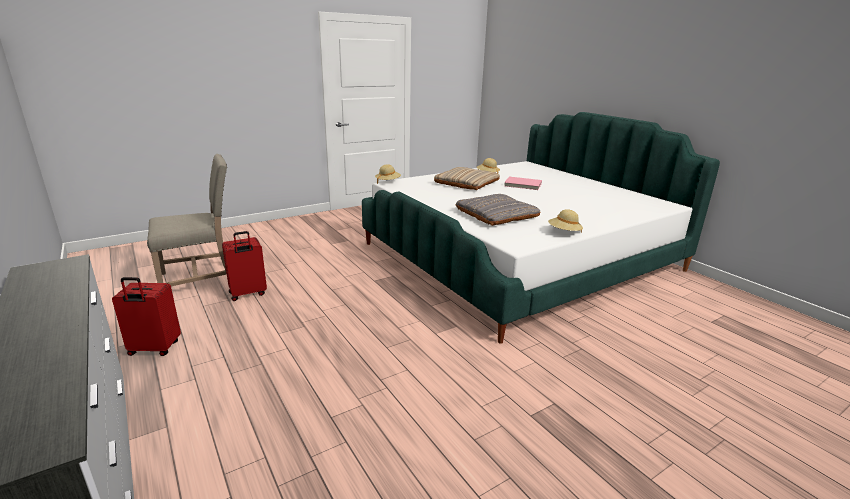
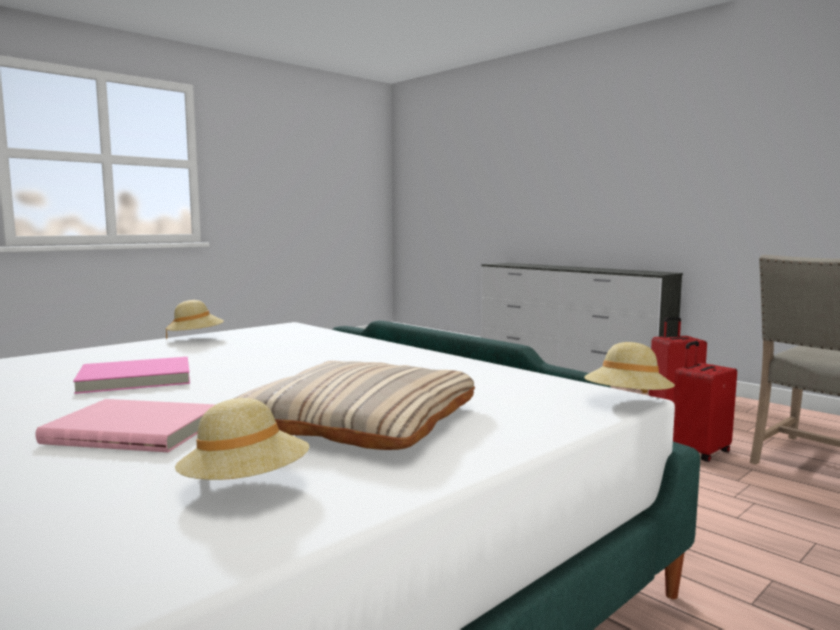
camera: 170 degrees right, 15 degrees down
grey pillow [455,194,541,226] -> none
none -> pink book [73,357,190,394]

